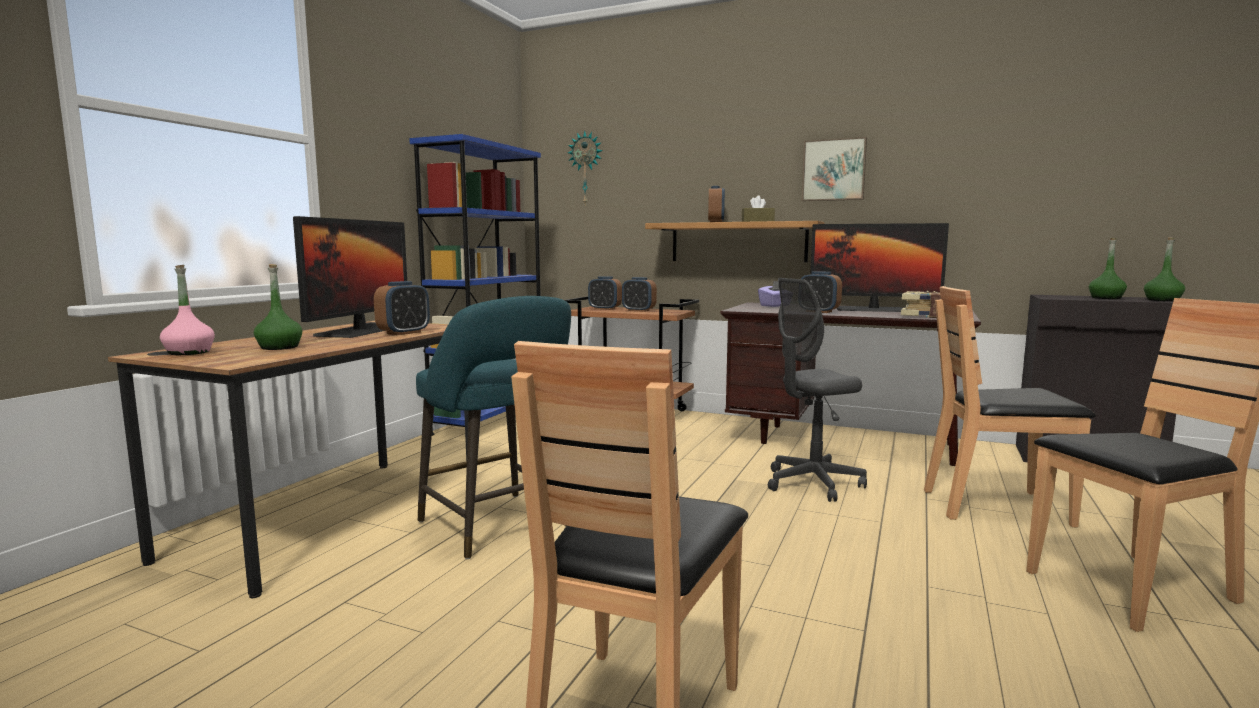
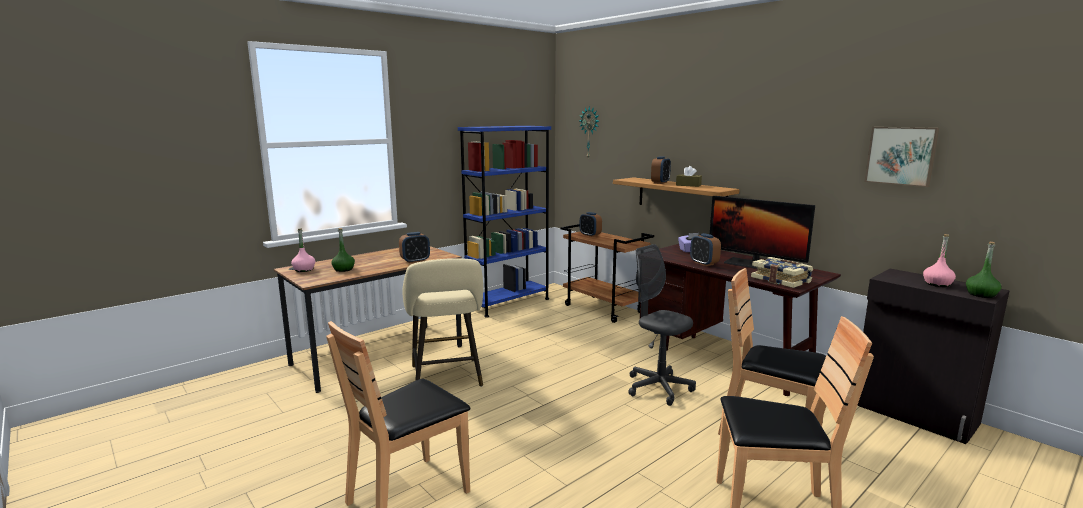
camera: 25 degrees right, 5 degrees up
monitor [293,216,407,338] -> none
turquoise stool [416,296,571,559] -> beige stool [402,258,483,387]
alarm clock [622,277,657,312] -> none
grey office chair [768,278,867,502] -> grey office chair turned 45 degrees clockwise [628,244,696,406]
picture [802,137,867,201] -> picture moved to [864,127,939,187]
green bottle [1089,238,1127,299] -> pink bottle [923,234,956,287]

